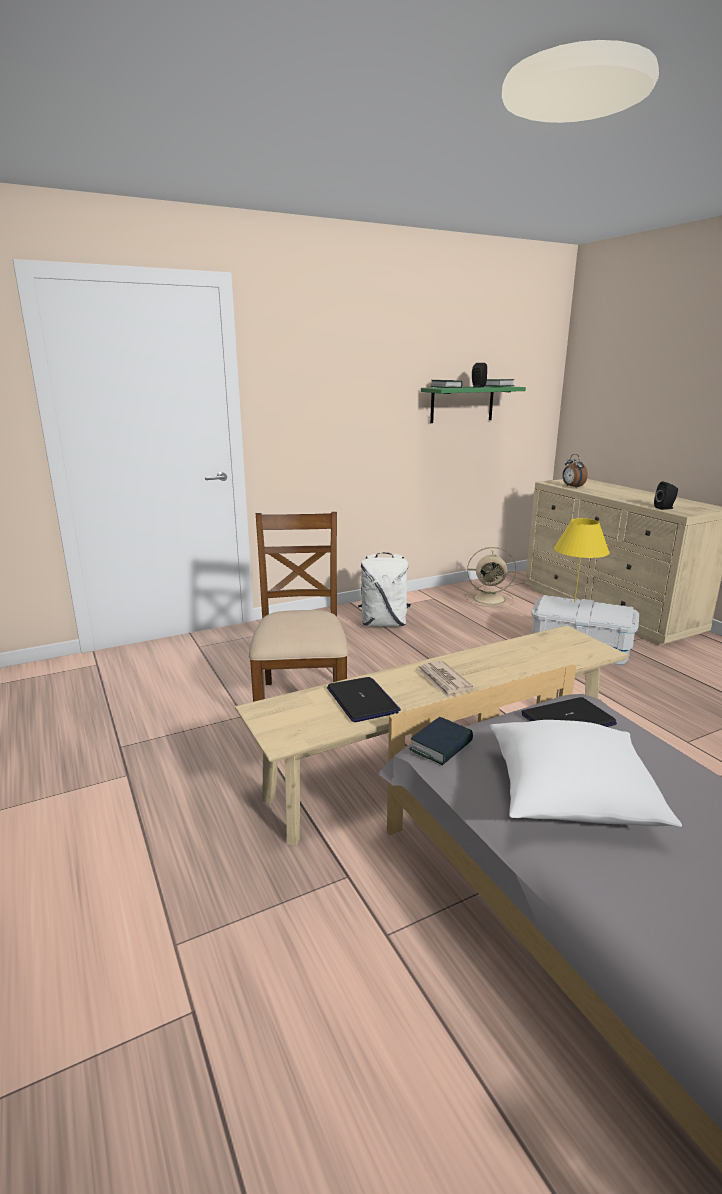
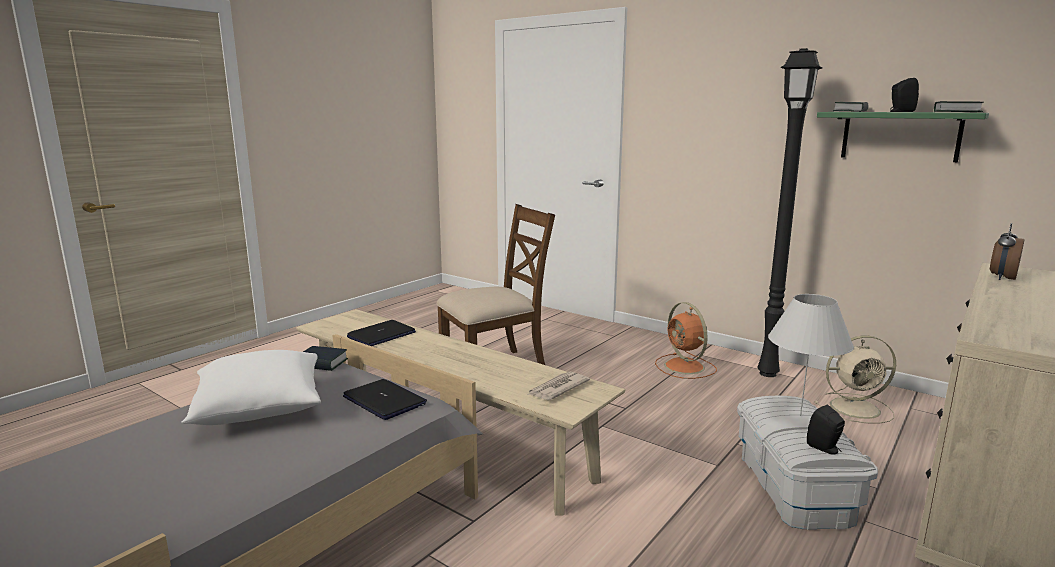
camera: 65 degrees right, 5 degrees down
white backpack [358,552,411,627] -> orange fan [655,302,717,379]
newspaper [417,661,473,698] -> newspaper moved to [528,372,590,400]
beige fan [464,547,516,607] -> beige fan turned 75 degrees counterclockwise [814,335,896,423]
yellow table lamp [554,518,610,602] -> white table lamp [768,294,854,416]
black speaker [654,481,678,510] -> black speaker moved to [807,405,845,455]
none -> black floor lamp [757,48,822,377]

